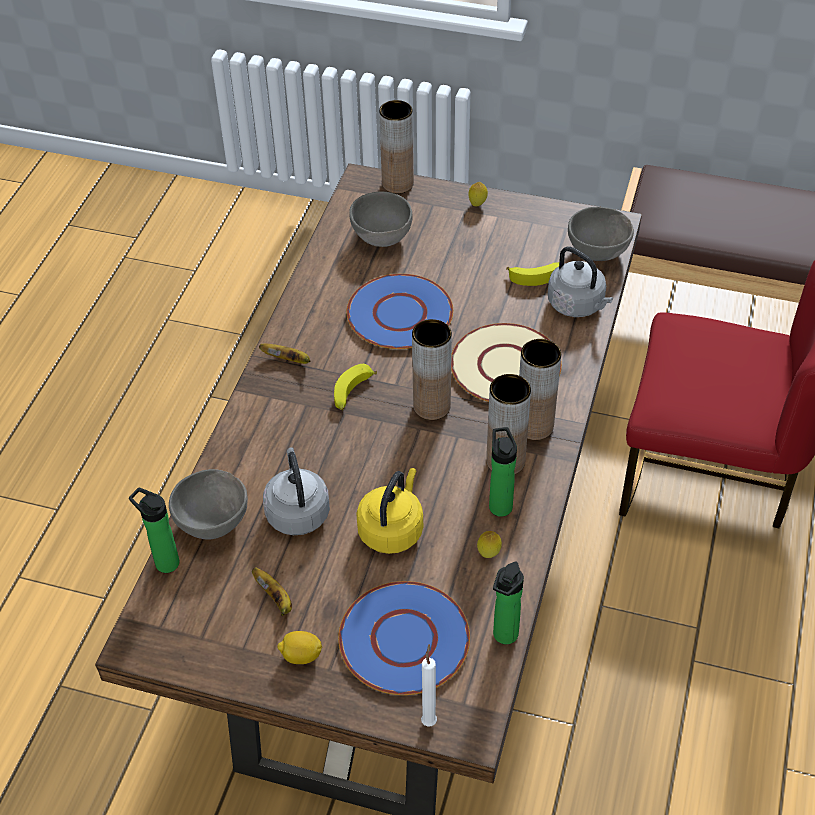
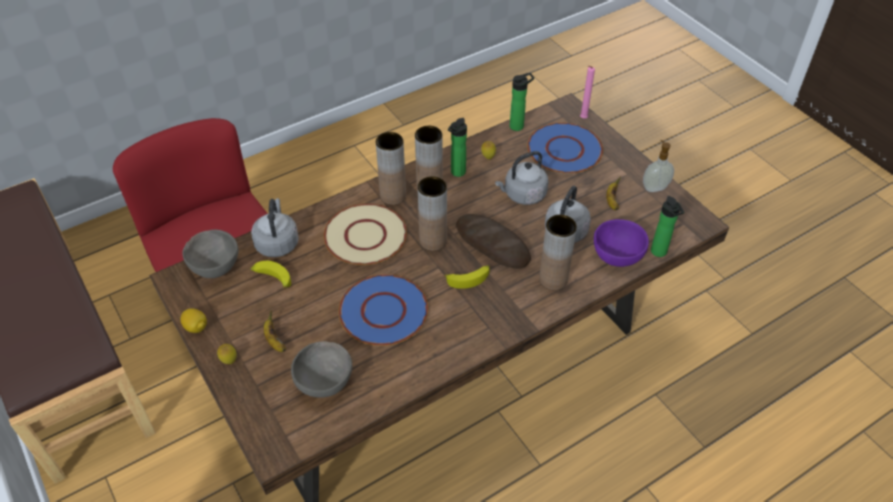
camera: 140 degrees left, 0 degrees up
grey bowl [169,469,248,540] -> purple bowl [594,219,649,267]
banana [259,344,311,364] -> banana moved to [264,311,286,352]
lemon [277,631,322,664] -> lemon moved to [180,309,207,333]
yellow kettle [356,468,423,554] -> grey kettle [495,151,548,205]
brown vase [379,100,414,194] -> brown vase moved to [539,214,577,290]
white candle [421,644,437,727] -> pink candle [580,66,595,119]
none -> bread [456,214,531,269]
none -> soap dispenser [643,140,674,192]

